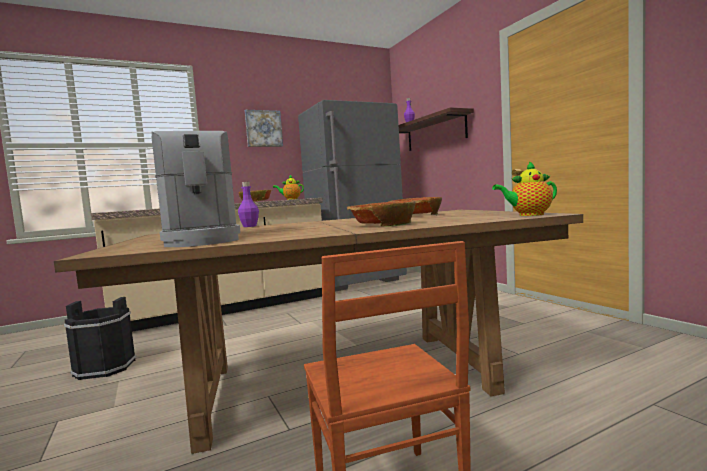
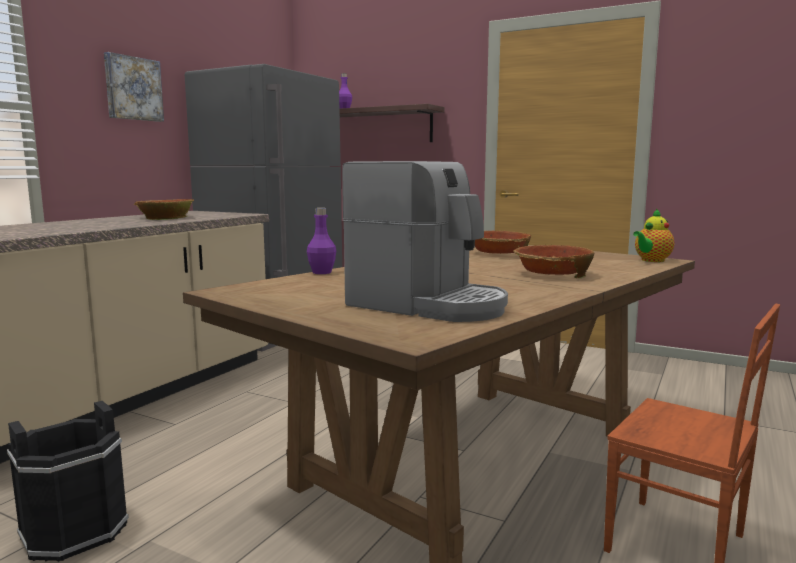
camera: 35 degrees left, 5 degrees up
teapot [273,175,304,200] -> none

